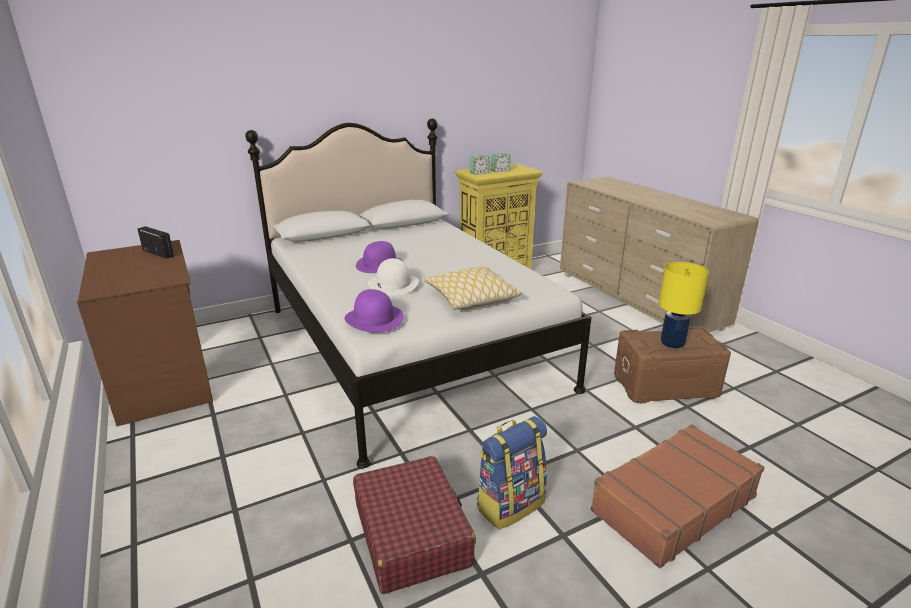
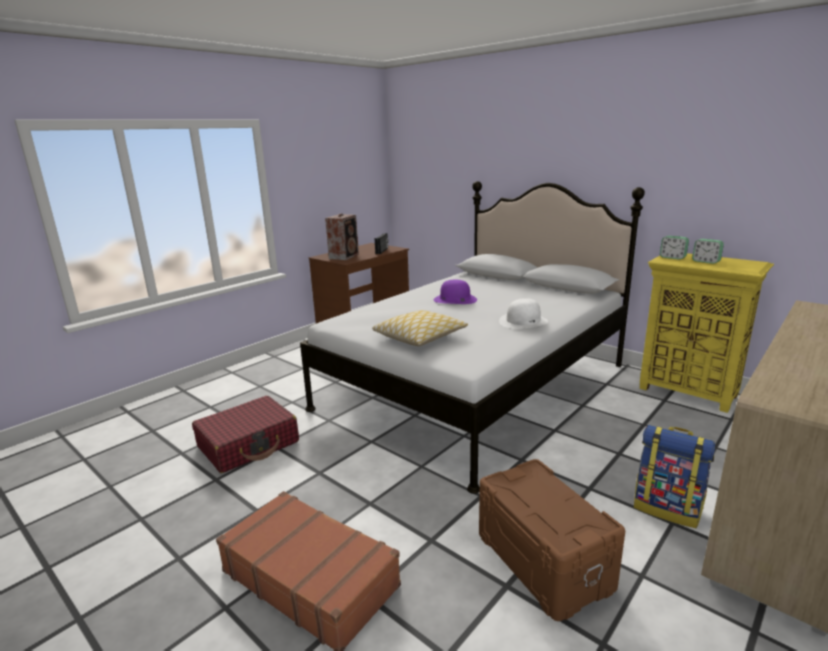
camera: 70 degrees right, 5 degrees down
purple hat [345,289,404,333] -> none
white hat [368,258,419,296] -> white hat moved to [499,298,548,329]
backpack [477,416,547,530] -> backpack moved to [634,425,715,528]
yellow table lamp [659,262,709,348] -> none
none -> speaker [325,214,359,260]

